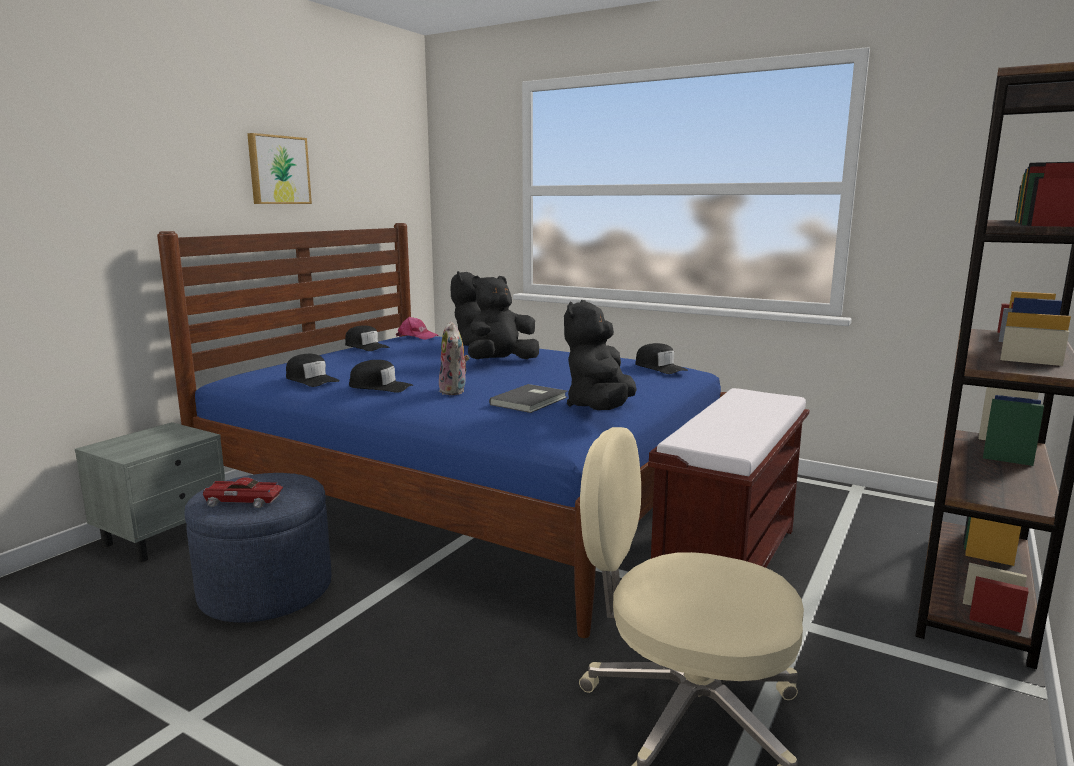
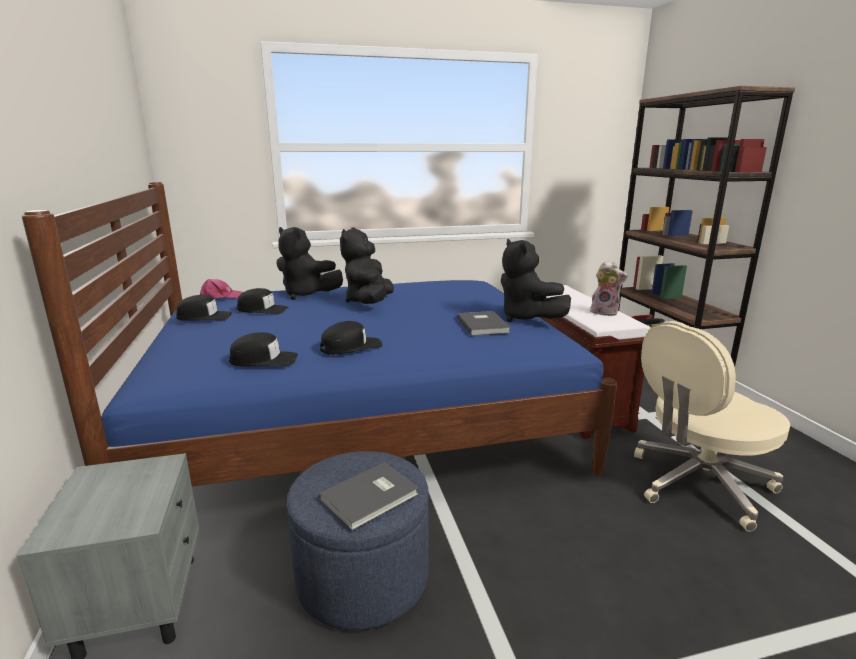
camera: 45 degrees left, 5 degrees up
toy car [203,477,283,508] -> grey book [319,463,419,531]
picture [247,133,312,204] -> none
plush toy [439,321,470,395] -> plush toy moved to [590,261,628,316]
black cap [635,343,688,374] -> black cap moved to [237,288,289,314]

